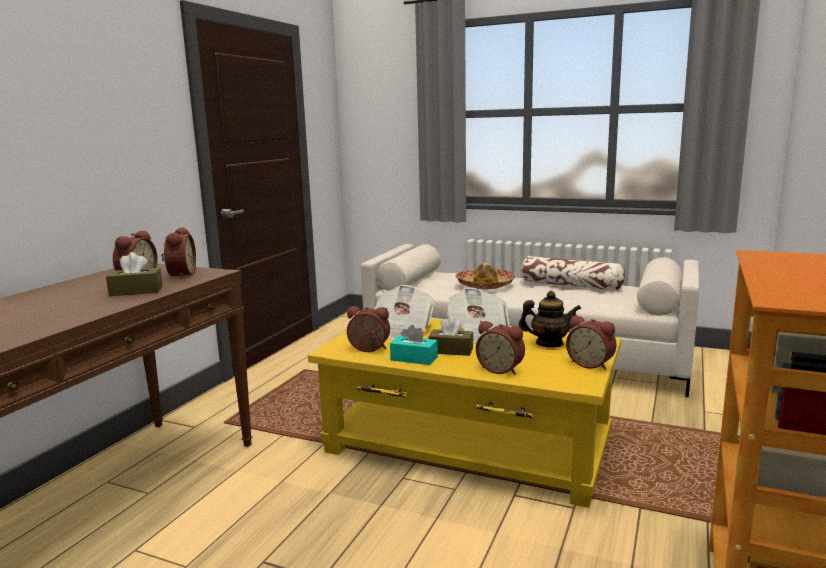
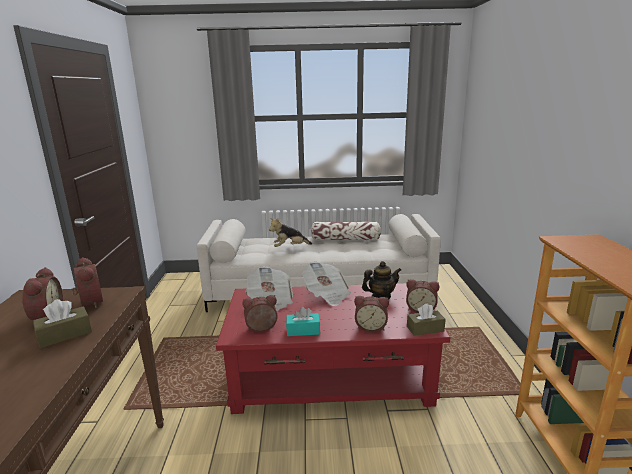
camera: 25 degrees left, 5 degrees up
yellow coffee table [308,318,622,508] -> red coffee table [216,283,451,414]
brown tissue box [429,317,473,356] -> brown tissue box moved to [407,303,446,336]
hat [456,263,515,290] -> plush toy [269,218,312,247]

